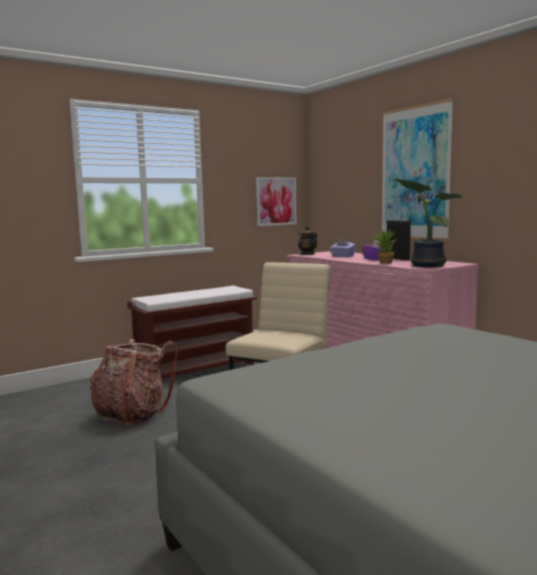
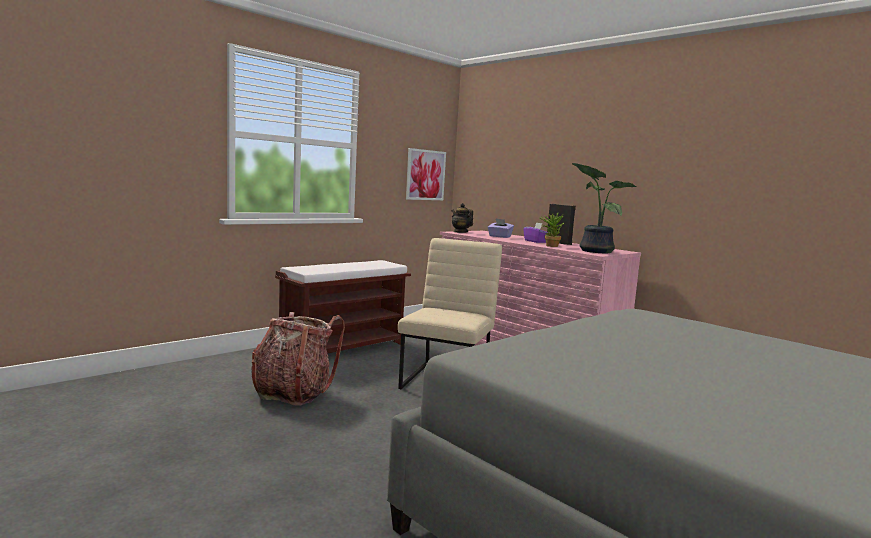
camera: 10 degrees left, 0 degrees up
picture [382,98,454,240] -> none

